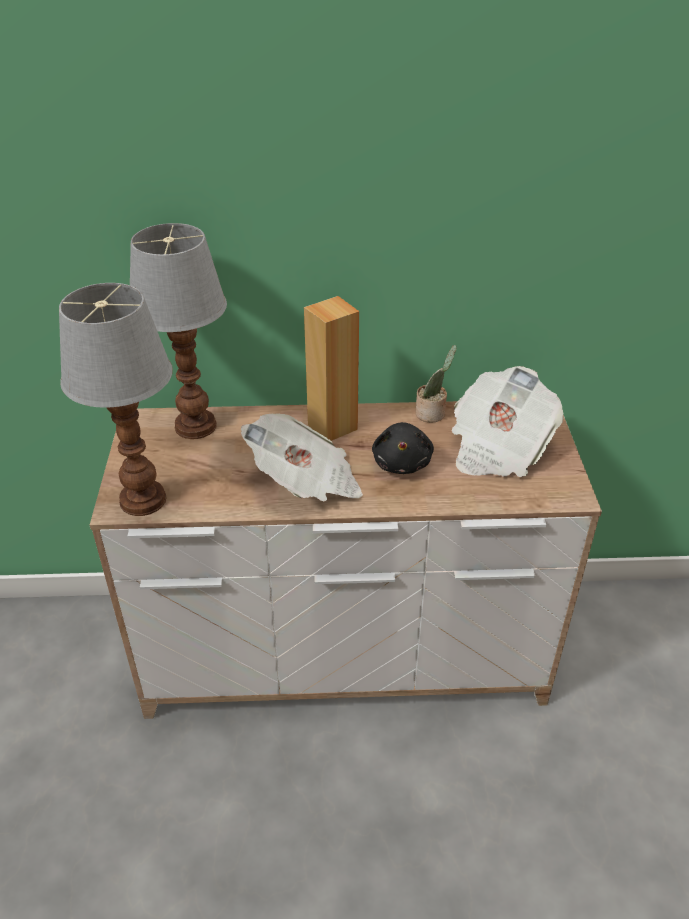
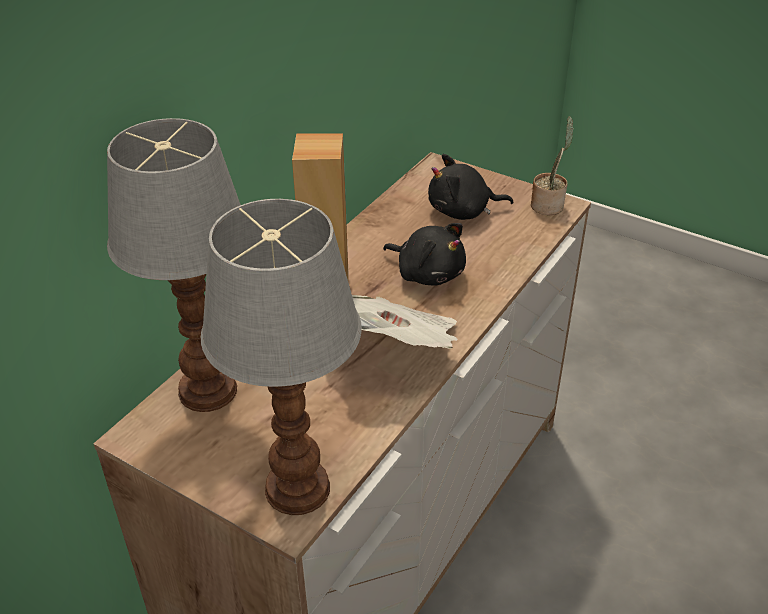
camera: 55 degrees left, 0 degrees up
potted plant [415,345,456,422] -> potted plant moved to [531,116,574,215]
newspaper [451,366,564,477] -> black plush toy [428,154,513,220]

